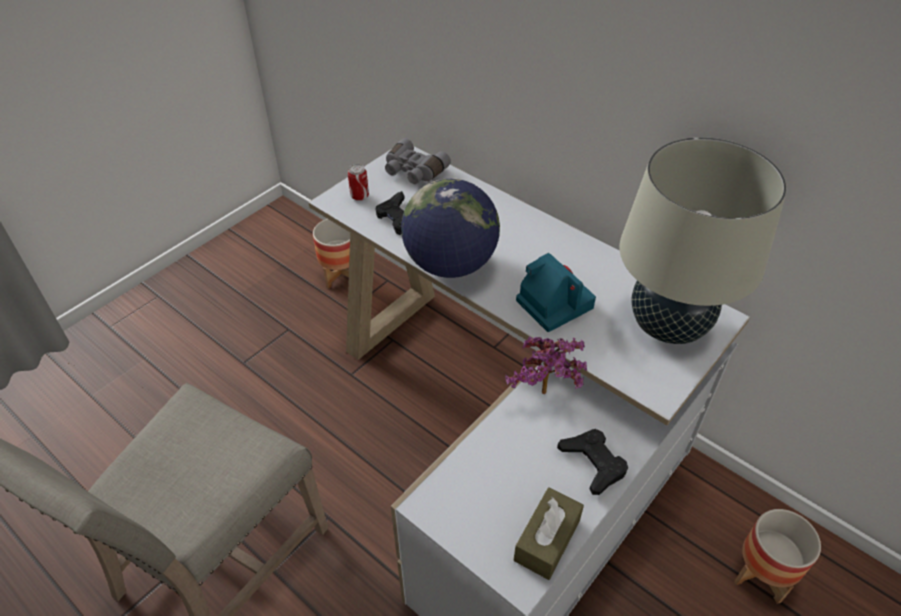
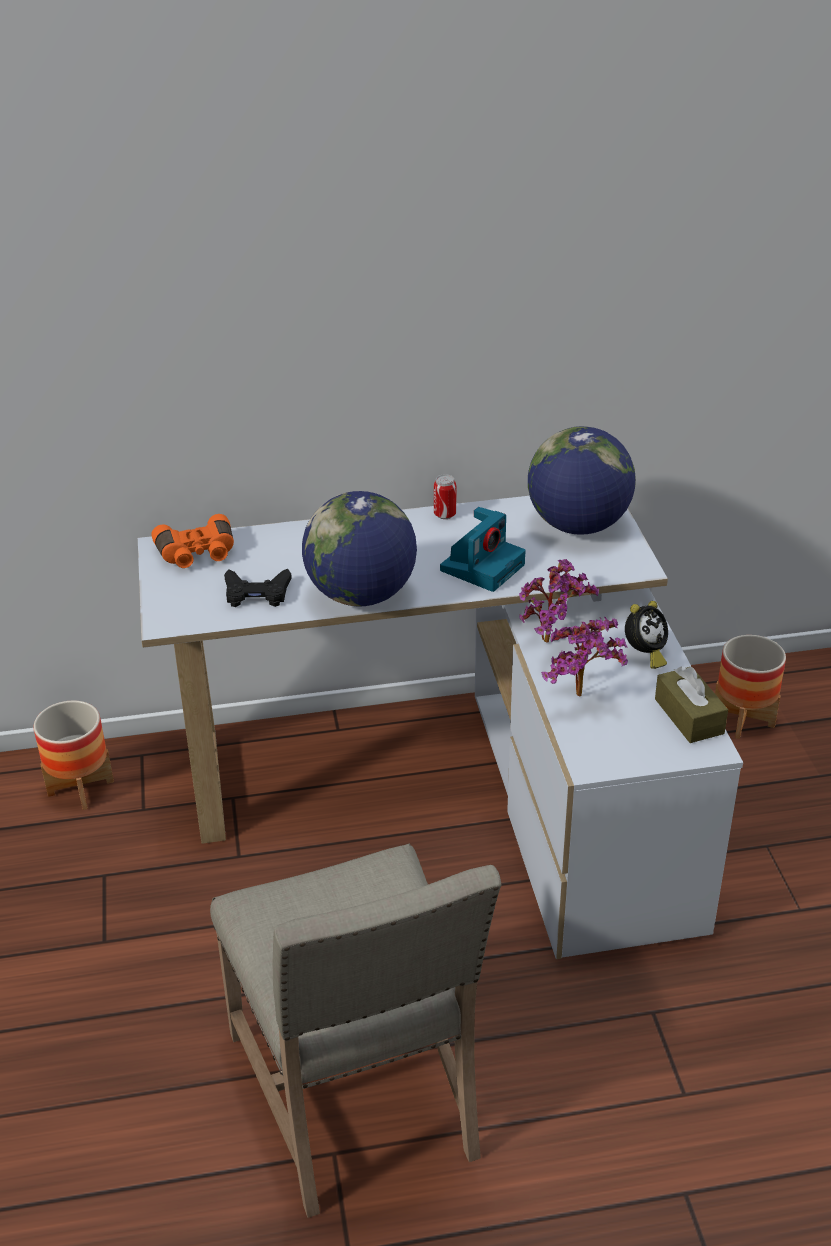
camera: 50 degrees left, 10 degrees down
can [348,164,369,201] -> can moved to [434,474,456,519]
grey binoculars [385,138,451,184] -> orange binoculars [151,514,234,568]
camera [516,253,596,332] -> camera turned 120 degrees clockwise [440,507,526,592]
black game controller [557,429,628,495] -> alarm clock [625,601,668,669]
beige table lamp [619,137,787,344] -> globe [528,426,636,535]
none -> potted plant [541,617,628,697]

